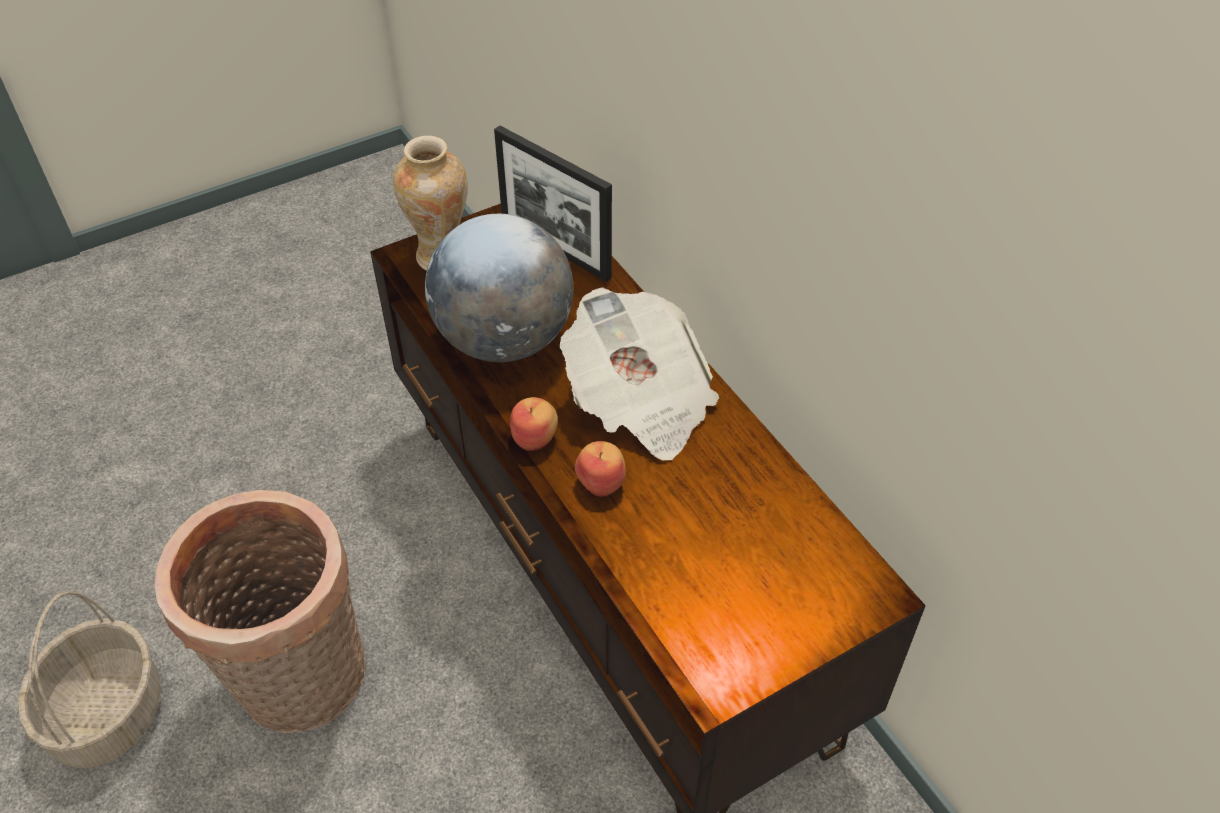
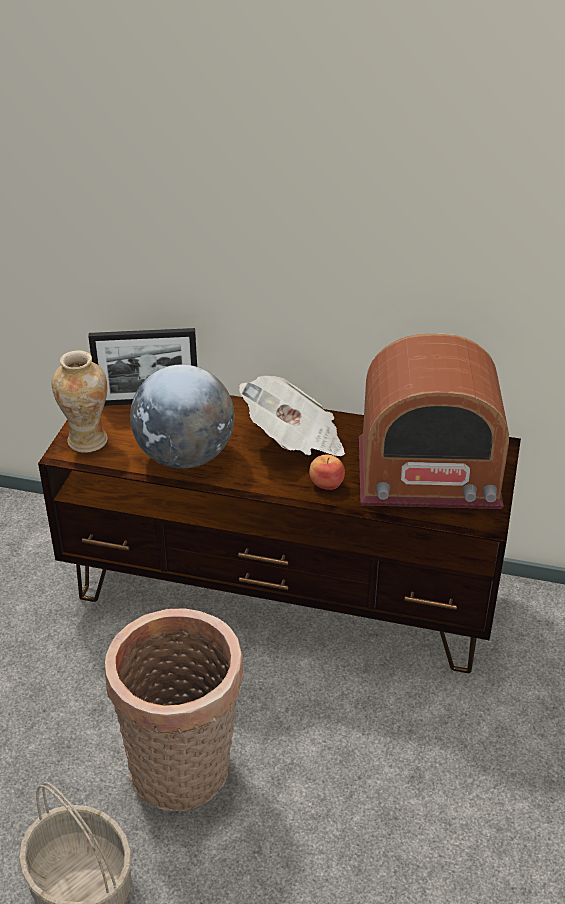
camera: 45 degrees left, 10 degrees down
apple [510,397,558,451] -> none
none -> radio [359,333,509,509]

